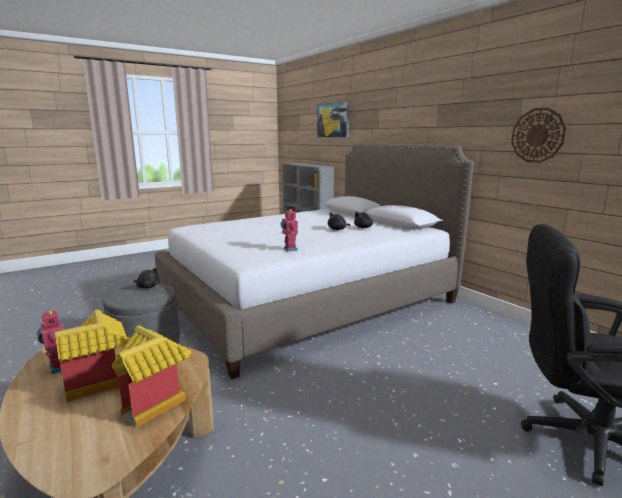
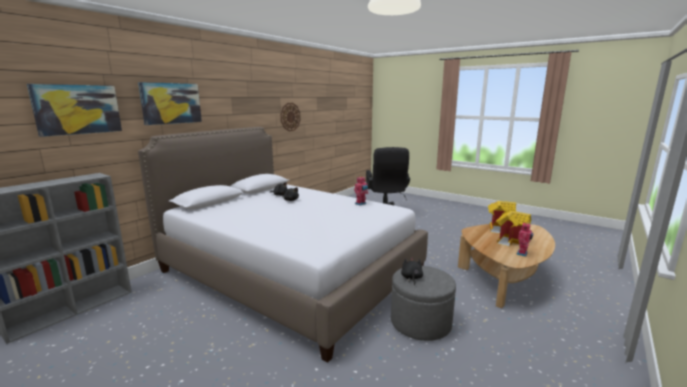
camera: 110 degrees left, 0 degrees up
none -> picture [138,82,202,125]

